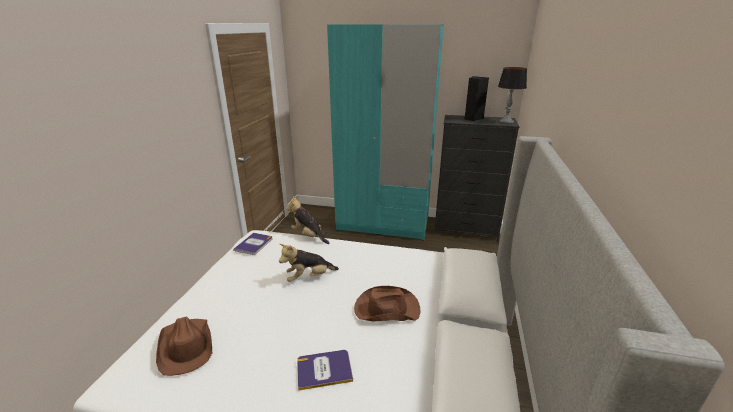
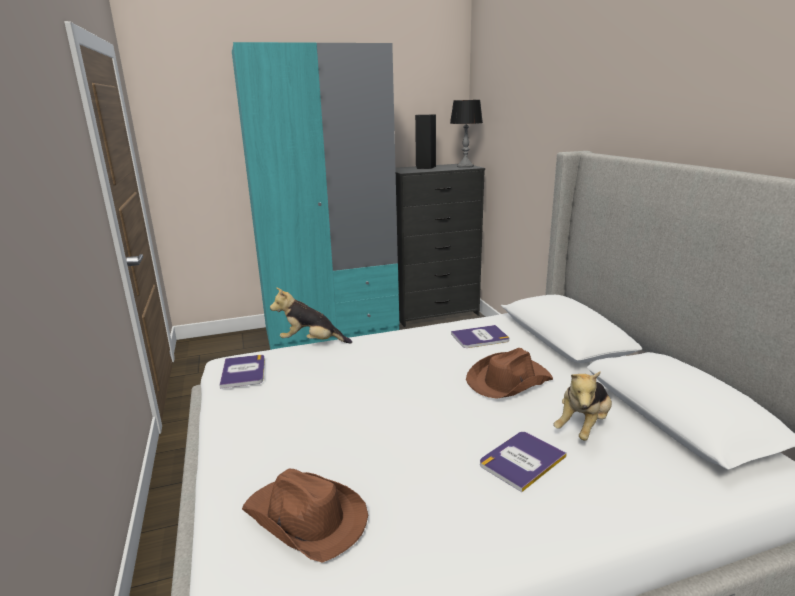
camera: 30 degrees left, 5 degrees down
plush toy [279,244,339,282] -> plush toy moved to [553,371,612,441]
none -> book [451,325,509,348]

